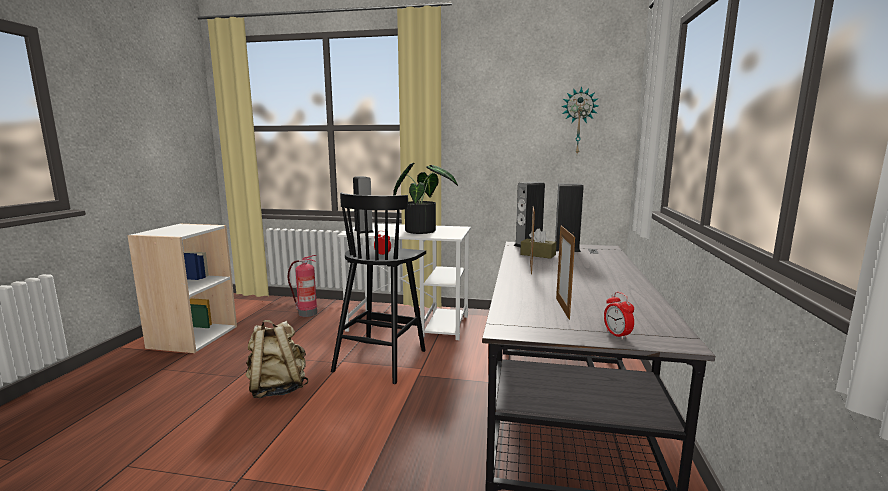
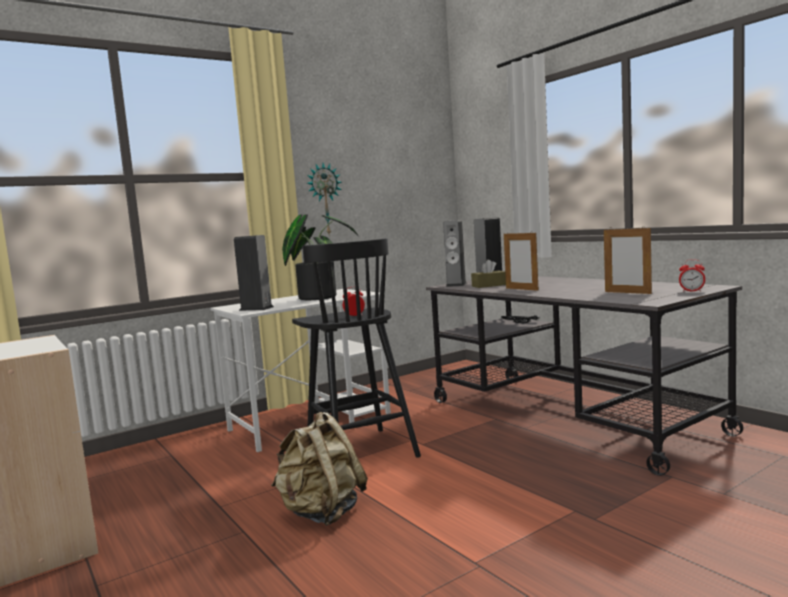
camera: 45 degrees left, 5 degrees down
fire extinguisher [288,255,317,317] -> none
wall clock [561,86,599,154] -> wall clock moved to [307,163,342,234]

